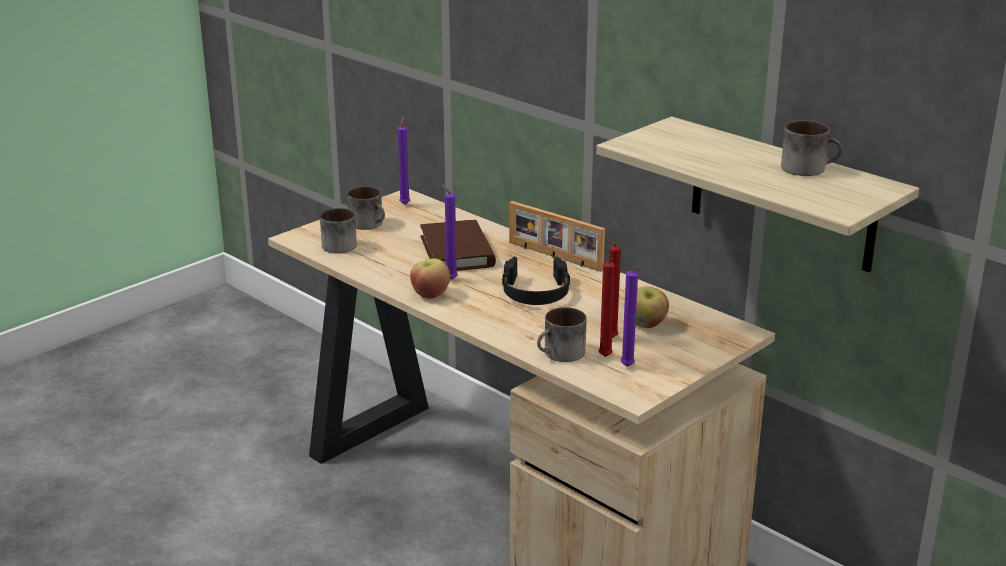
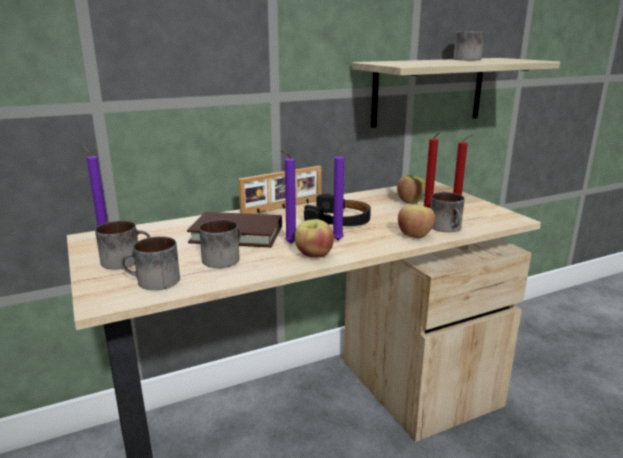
camera: 70 degrees left, 5 degrees down
purple candle [621,264,645,367] -> purple candle moved to [333,146,346,240]
none -> mug [199,220,241,268]
none -> apple [398,205,435,238]

